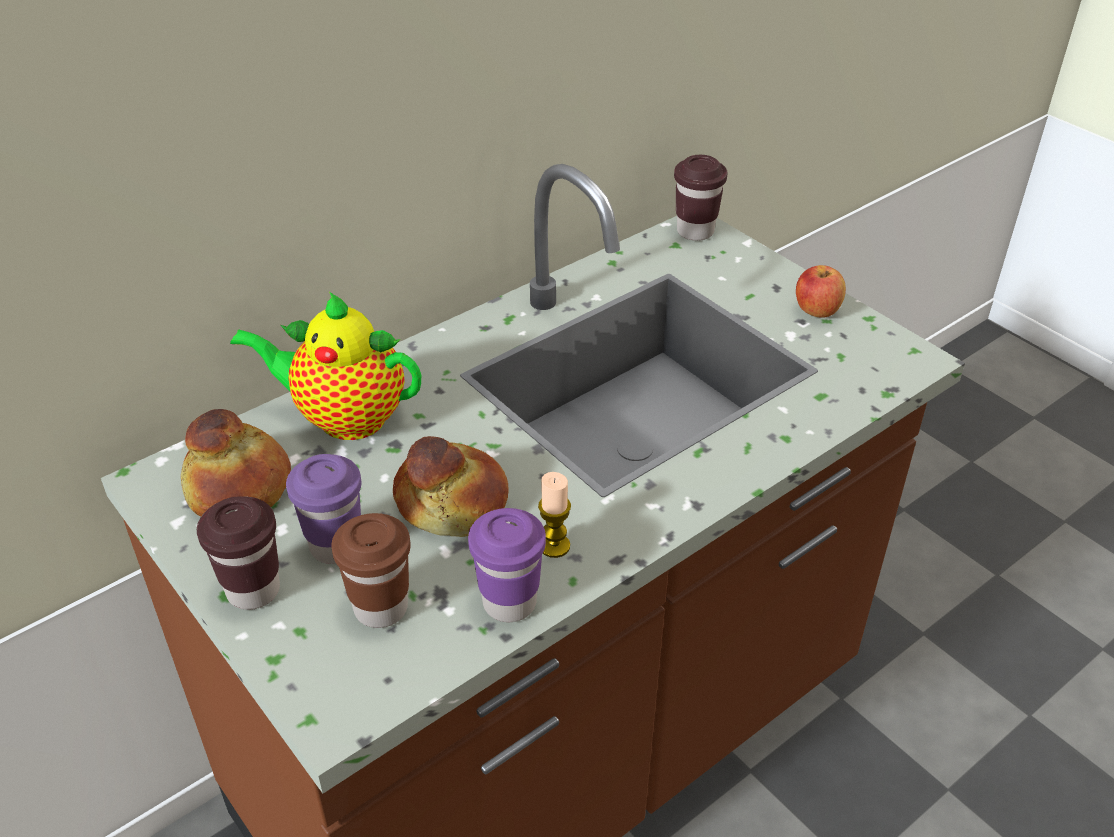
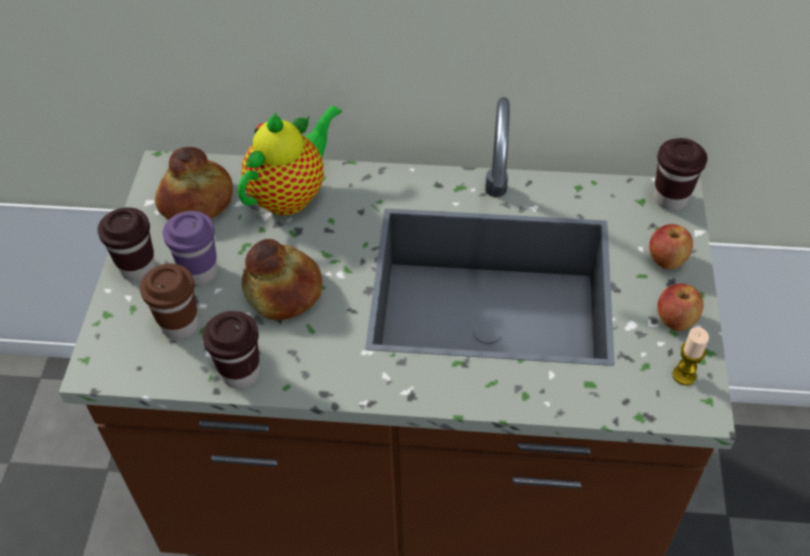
camera: 45 degrees right, 10 degrees up
teapot [230,292,421,440] -> teapot turned 75 degrees clockwise [238,105,342,216]
purple cup [468,508,546,622] -> brown cup [202,311,260,389]
candle [538,472,571,558] -> candle moved to [672,327,709,385]
none -> apple [649,224,693,270]

